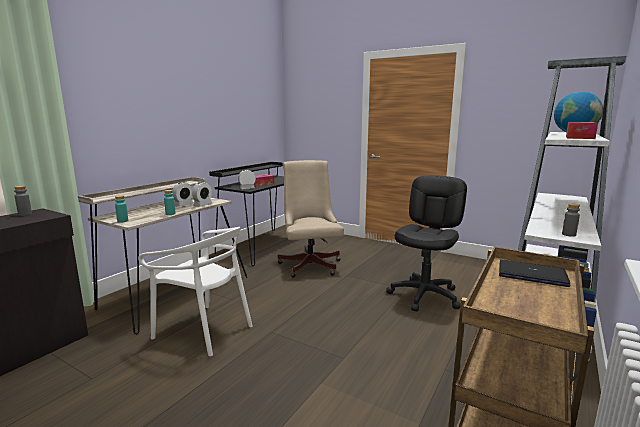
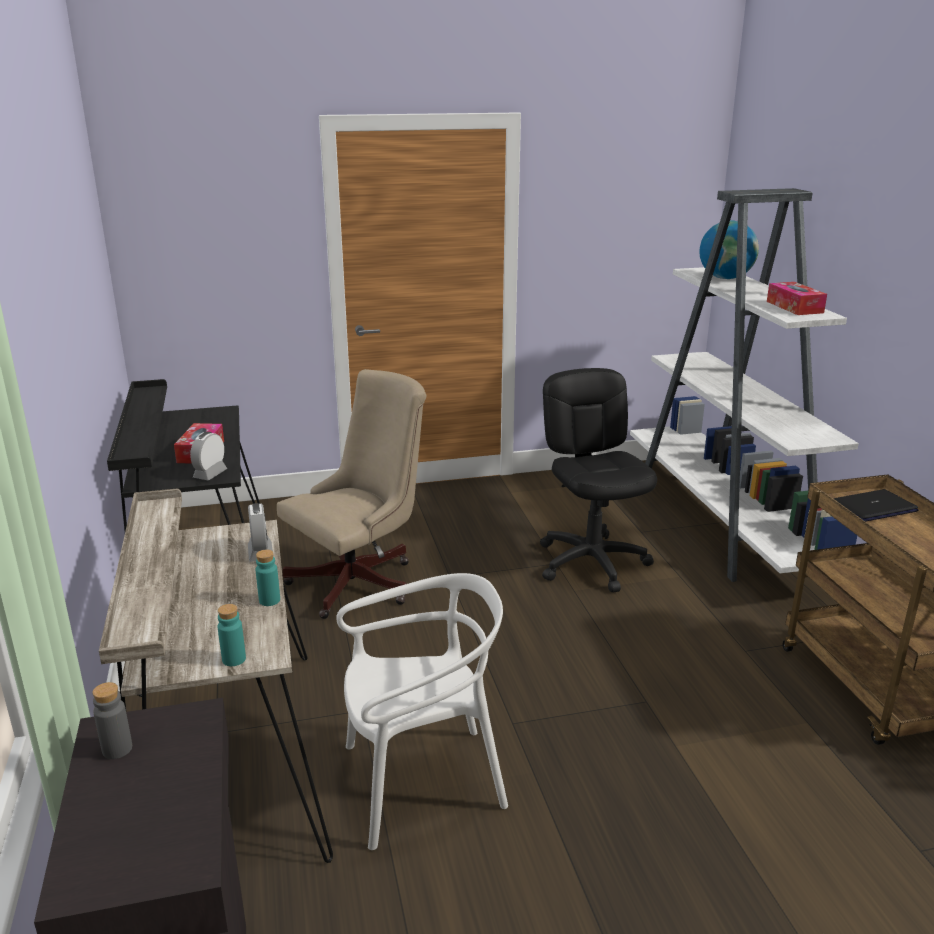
camera: 45 degrees left, 10 degrees up
alarm clock [172,182,194,207] -> none
beige office chair [278,160,344,278] -> beige office chair turned 105 degrees clockwise [277,369,427,619]
grey bottle [562,203,580,237] -> none

